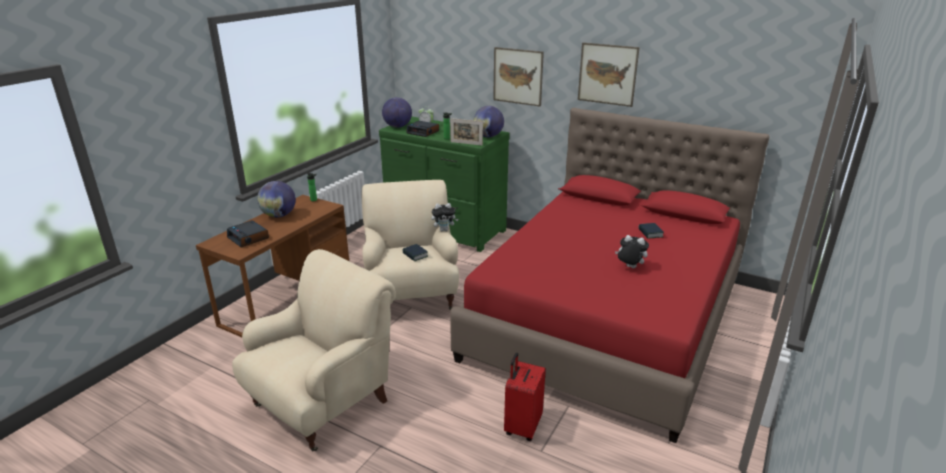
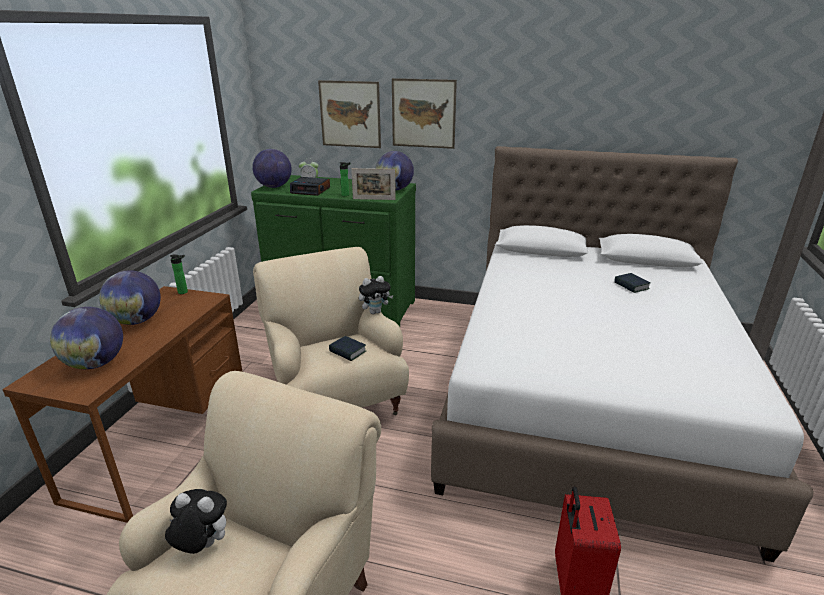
camera: 15 degrees left, 0 degrees up
alarm clock [227,220,269,248] -> globe [50,307,123,369]
red bed [450,108,769,443] -> white bed [431,146,813,562]
picture [578,43,640,107] -> picture moved to [318,80,381,148]
plush toy [615,235,649,268] -> plush toy moved to [165,489,227,554]

